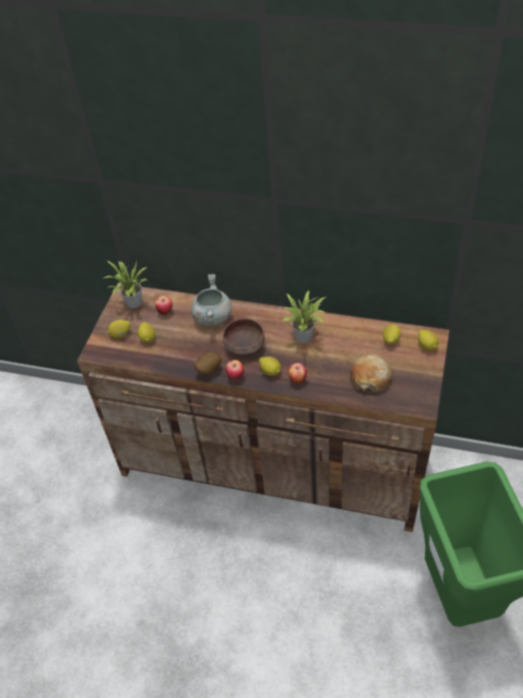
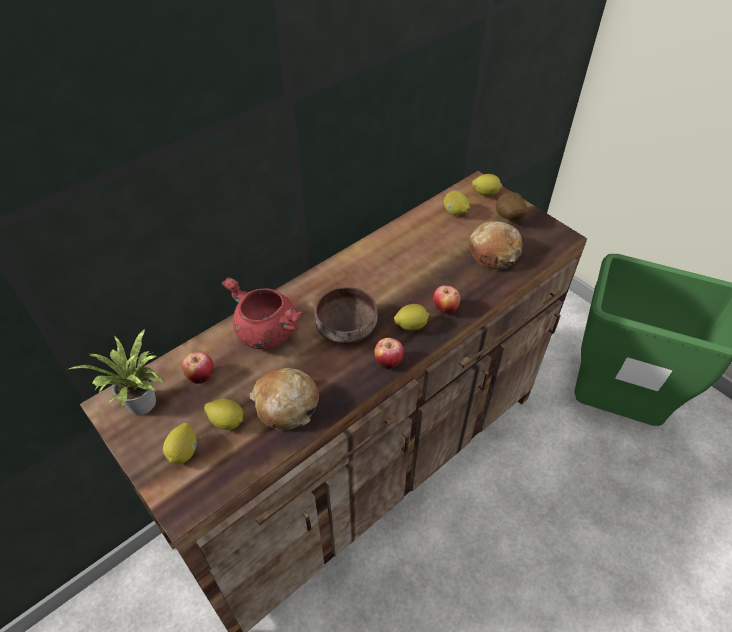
camera: 60 degrees left, 0 degrees up
grey cooking pot [191,274,232,326] -> red cooking pot [222,277,302,350]
potato [194,352,221,375] -> potato moved to [496,192,528,221]
potted plant [283,290,326,343] -> none
none -> bread [250,368,319,430]

